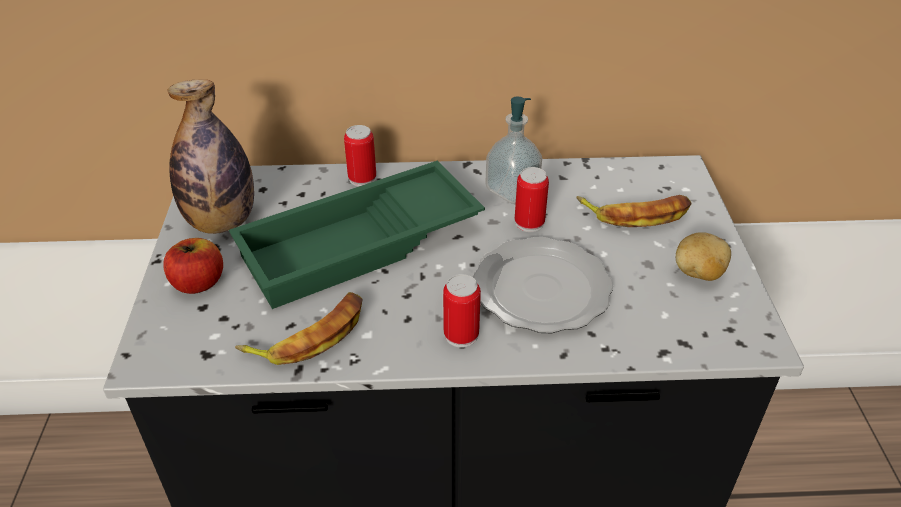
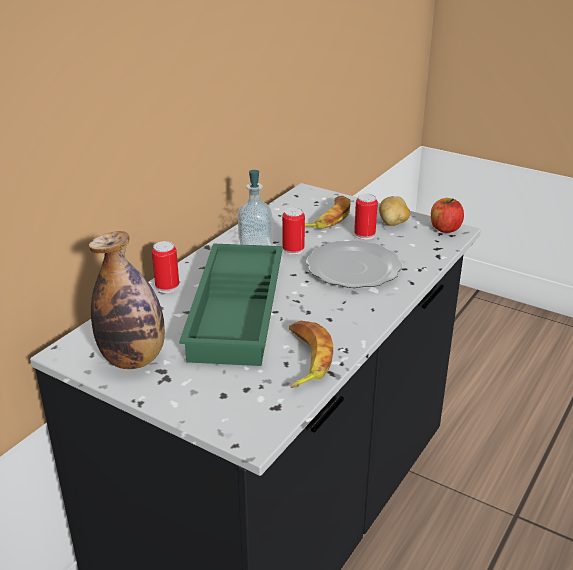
camera: 55 degrees left, 10 degrees down
apple [164,238,223,294] -> apple moved to [431,198,464,233]
can [443,274,481,348] -> can moved to [354,194,378,240]

